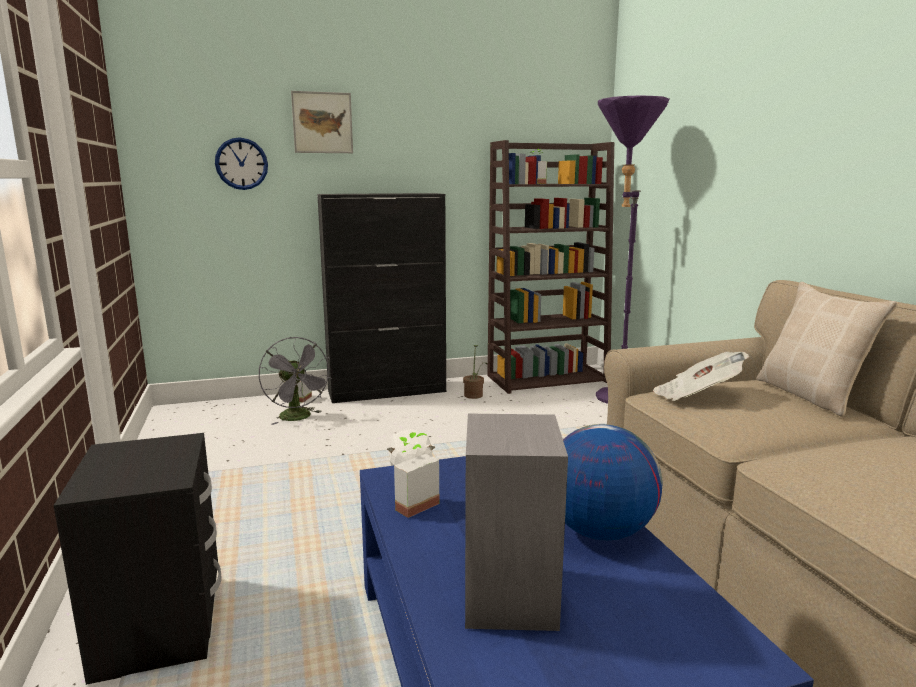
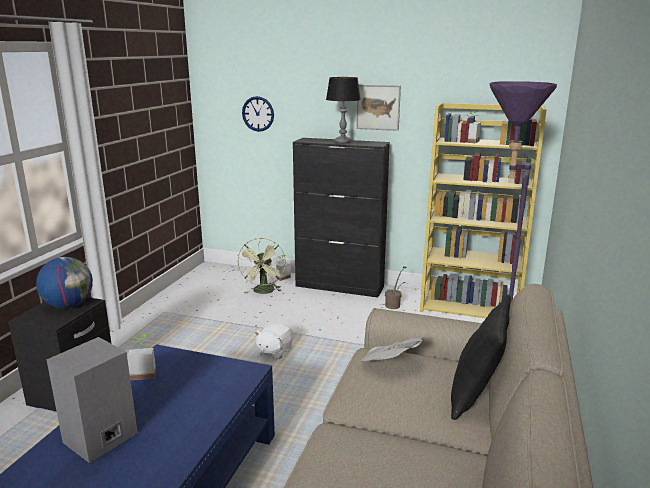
camera: 35 degrees right, 5 degrees up
grey fan [259,337,332,425] -> green fan [237,238,286,294]
picture [291,91,353,153] -> picture moved to [356,85,401,131]
brown bookcase [487,140,614,394] -> yellow bookcase [420,103,546,318]
globe [563,424,662,541] -> globe moved to [36,257,93,308]
beige pillow [756,282,898,417] -> black pillow [451,294,511,420]
none -> table lamp [326,77,361,143]

